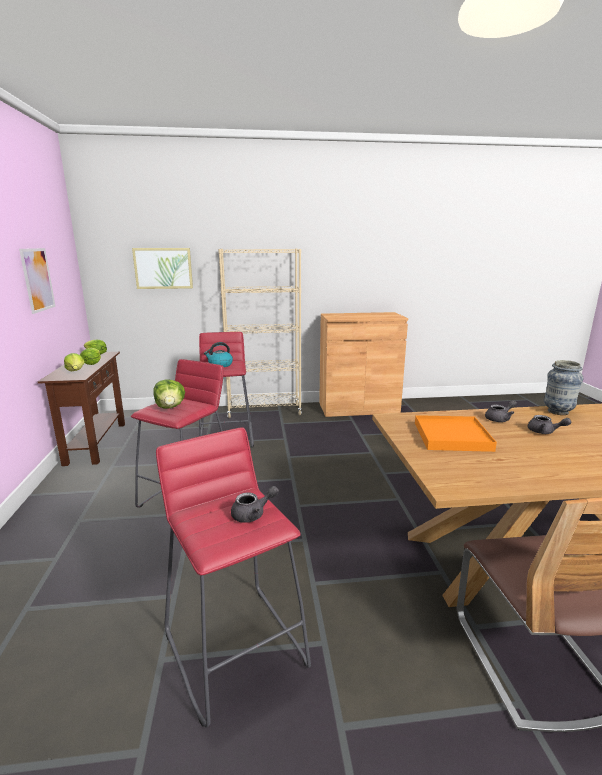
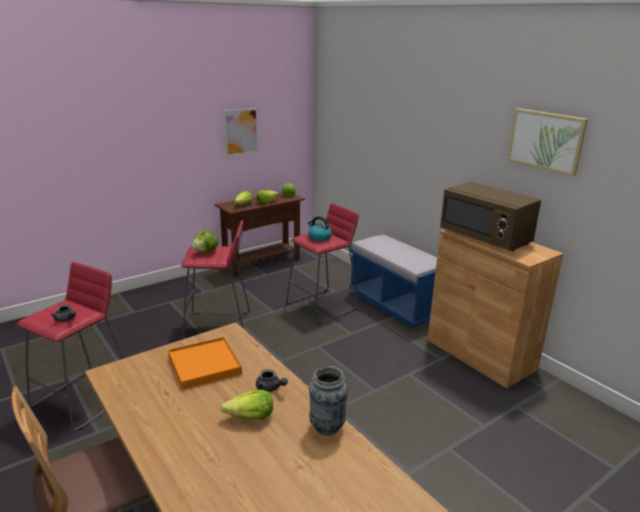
camera: 60 degrees right, 5 degrees up
picture [132,248,193,289] -> picture moved to [507,108,588,176]
beige bookcase [218,249,302,418] -> blue bench [349,235,437,328]
grey teapot [527,415,571,434] -> lettuce [221,390,273,419]
none -> brown microwave [440,181,541,251]

